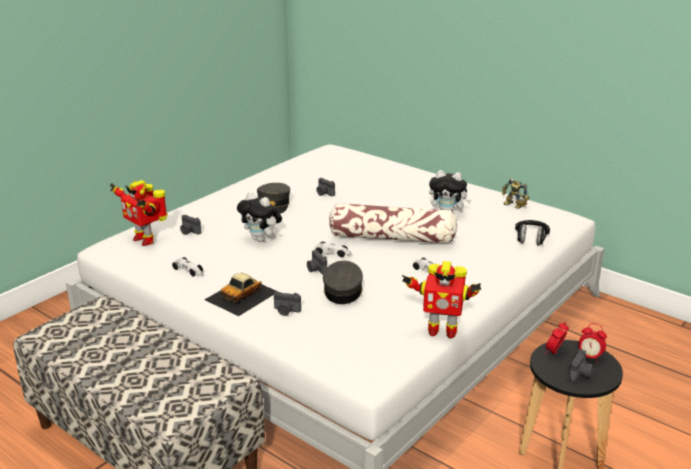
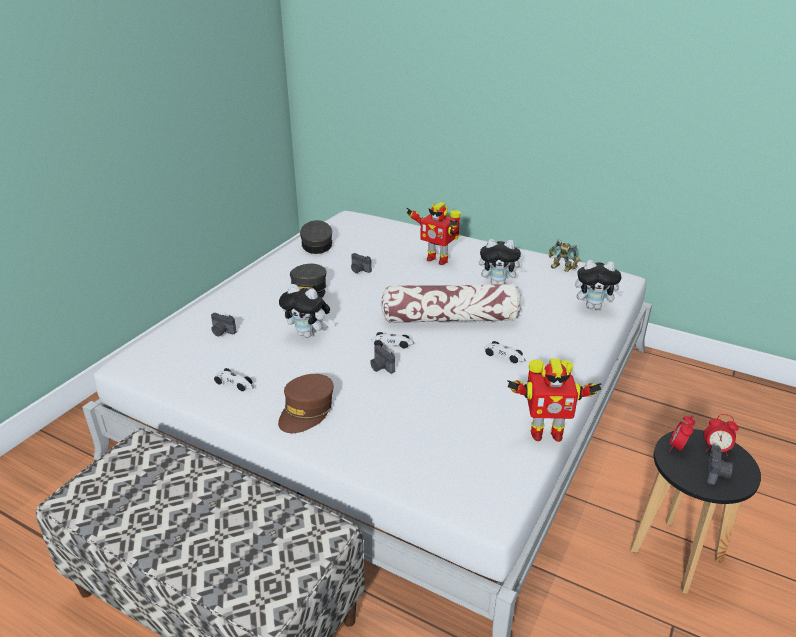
camera: 10 degrees left, 5 degrees up
toy robot [110,180,167,246] -> toy robot moved to [406,202,461,265]
toy car [205,273,278,316] -> brown cap [278,374,334,433]
camera [274,292,301,316] -> none
grey cap [323,261,363,304] -> grey cap moved to [300,220,332,254]
black headphones [515,220,550,246] -> plush toy [575,260,624,310]

